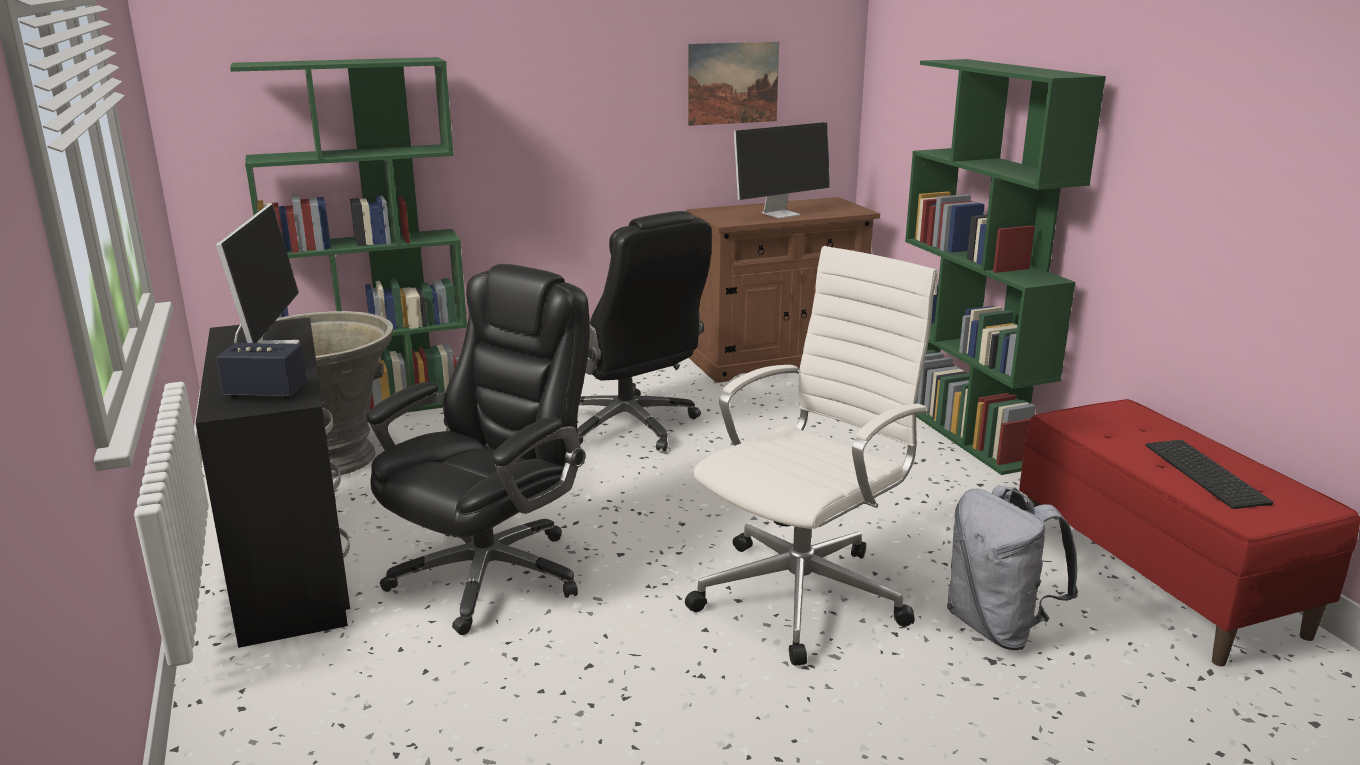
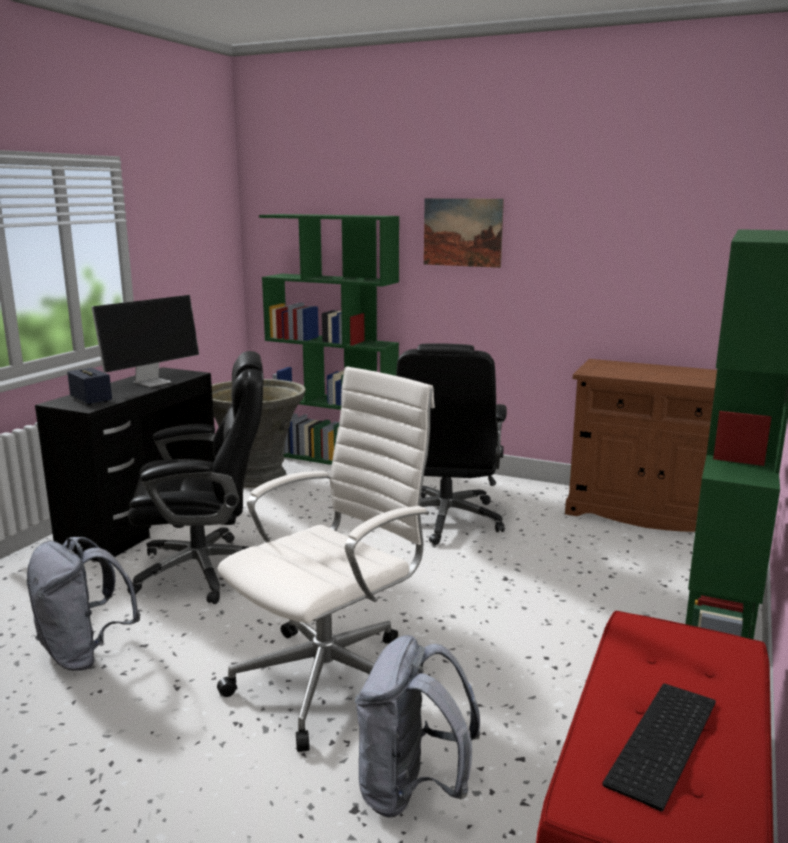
camera: 45 degrees right, 5 degrees down
white office chair [685,246,938,666] -> white office chair turned 45 degrees counterclockwise [217,366,435,752]
picture [688,42,779,126] -> picture moved to [424,198,504,268]
monitor [734,122,830,219] -> none
none -> grey backpack [27,537,140,671]

